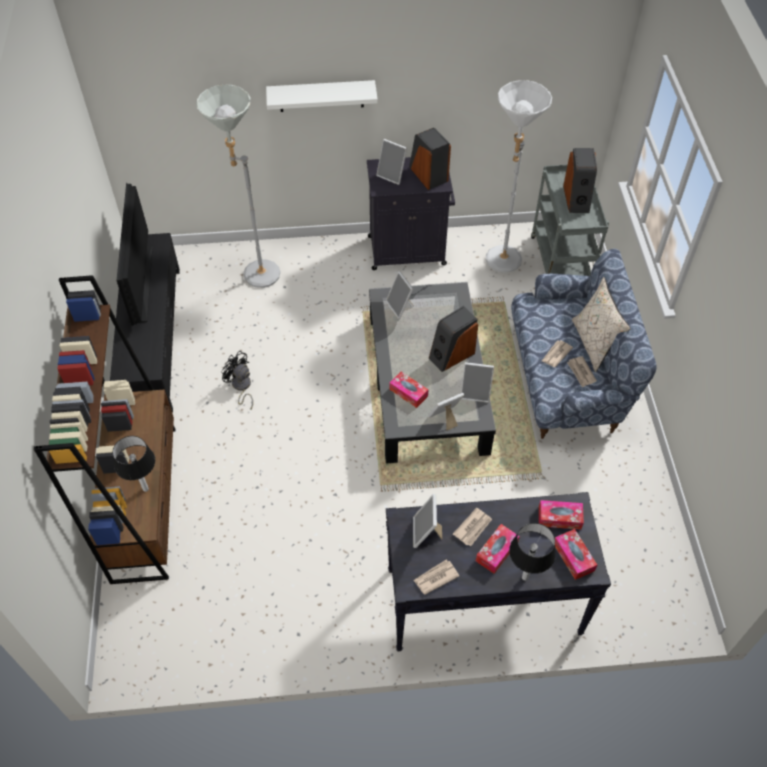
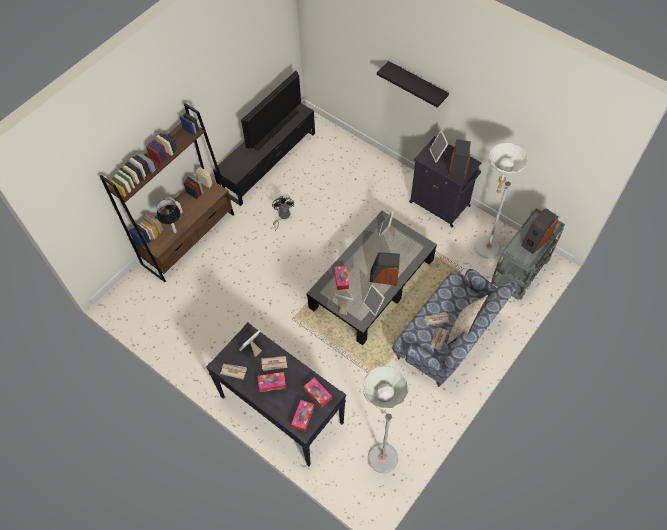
camera: 45 degrees right, 5 degrees up
grey floor lamp [196,85,281,288] -> grey floor lamp moved to [363,366,409,473]
white shelf [266,80,378,112] -> black shelf [377,61,449,107]
table lamp [509,523,556,581] -> none

